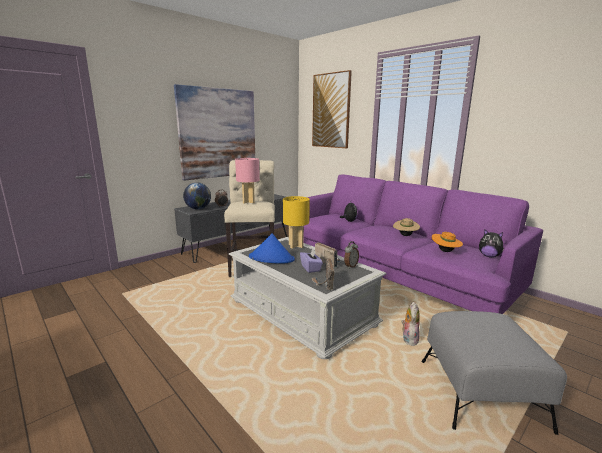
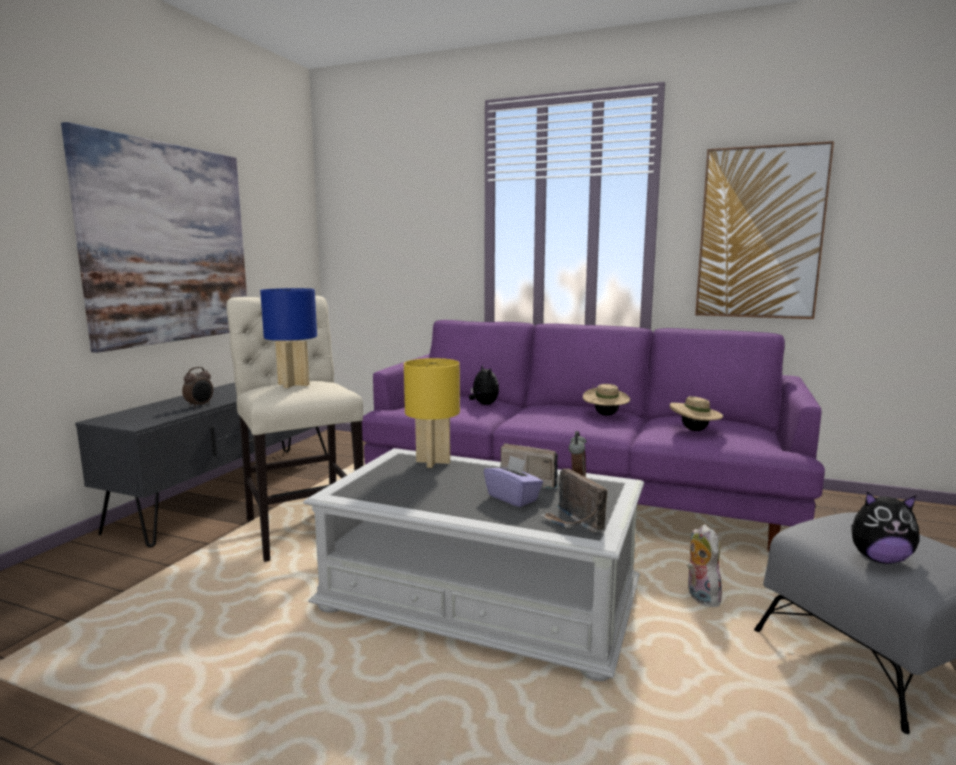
camera: 25 degrees left, 5 degrees down
globe [183,183,211,209] -> none
pink table lamp [235,158,260,204] -> blue table lamp [260,288,317,388]
blue hat [249,233,295,263] -> none
picture [312,70,352,148] -> picture moved to [695,141,834,319]
orange hat [432,232,463,252] -> beige hat [670,396,723,431]
plush toy [479,230,504,257] -> plush toy moved to [851,491,919,564]

